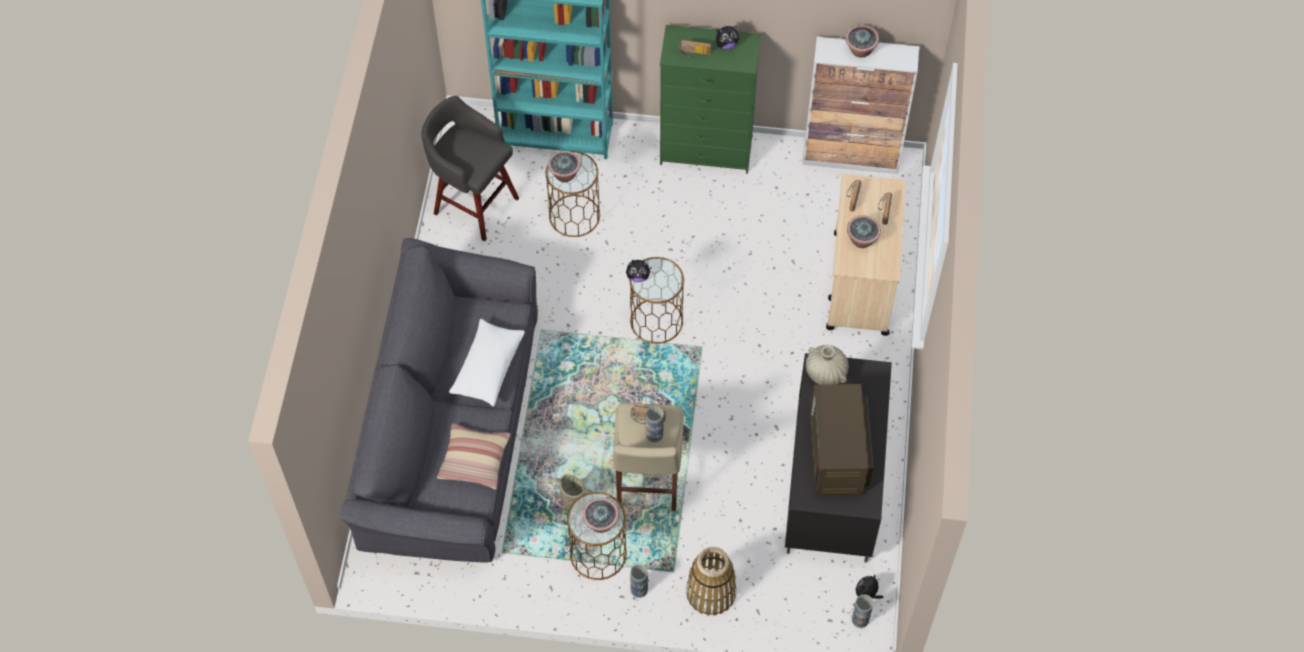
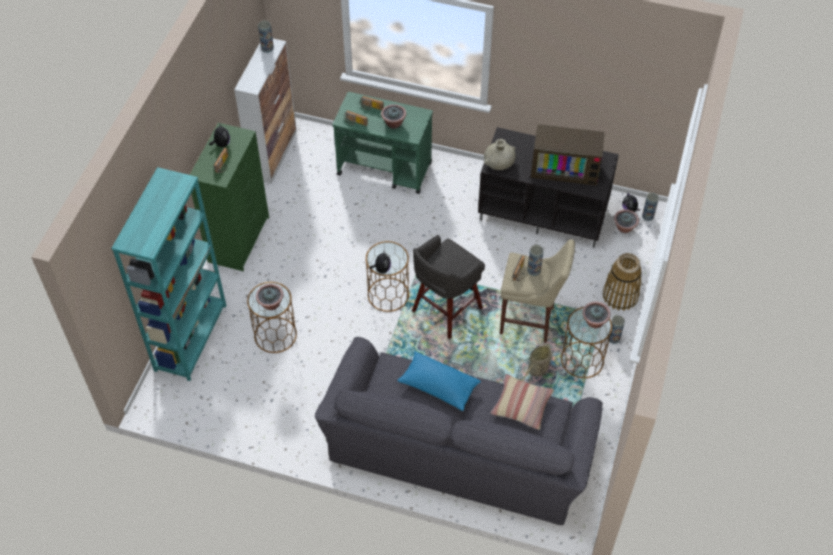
camera: 80 degrees left, 5 degrees down
grey stool [421,96,519,241] -> grey stool moved to [412,235,485,339]
white pillow [449,319,525,406] -> blue pillow [397,351,481,411]
beige cart [826,174,906,336] -> green cart [332,92,433,194]
potted plant [845,25,879,58] -> potted plant moved to [614,209,639,233]
none -> vase [258,20,274,53]

